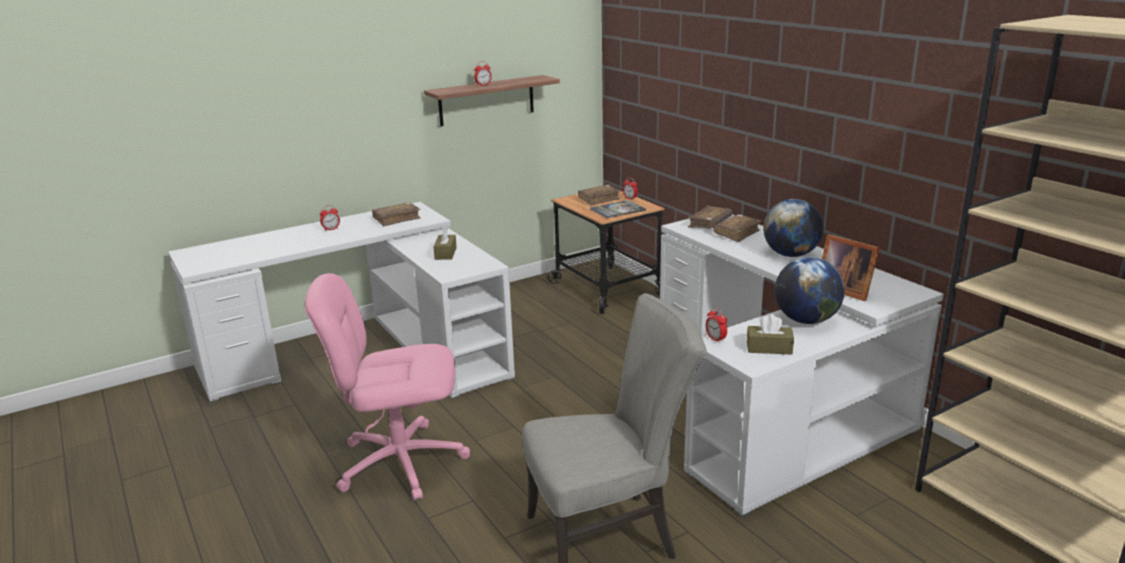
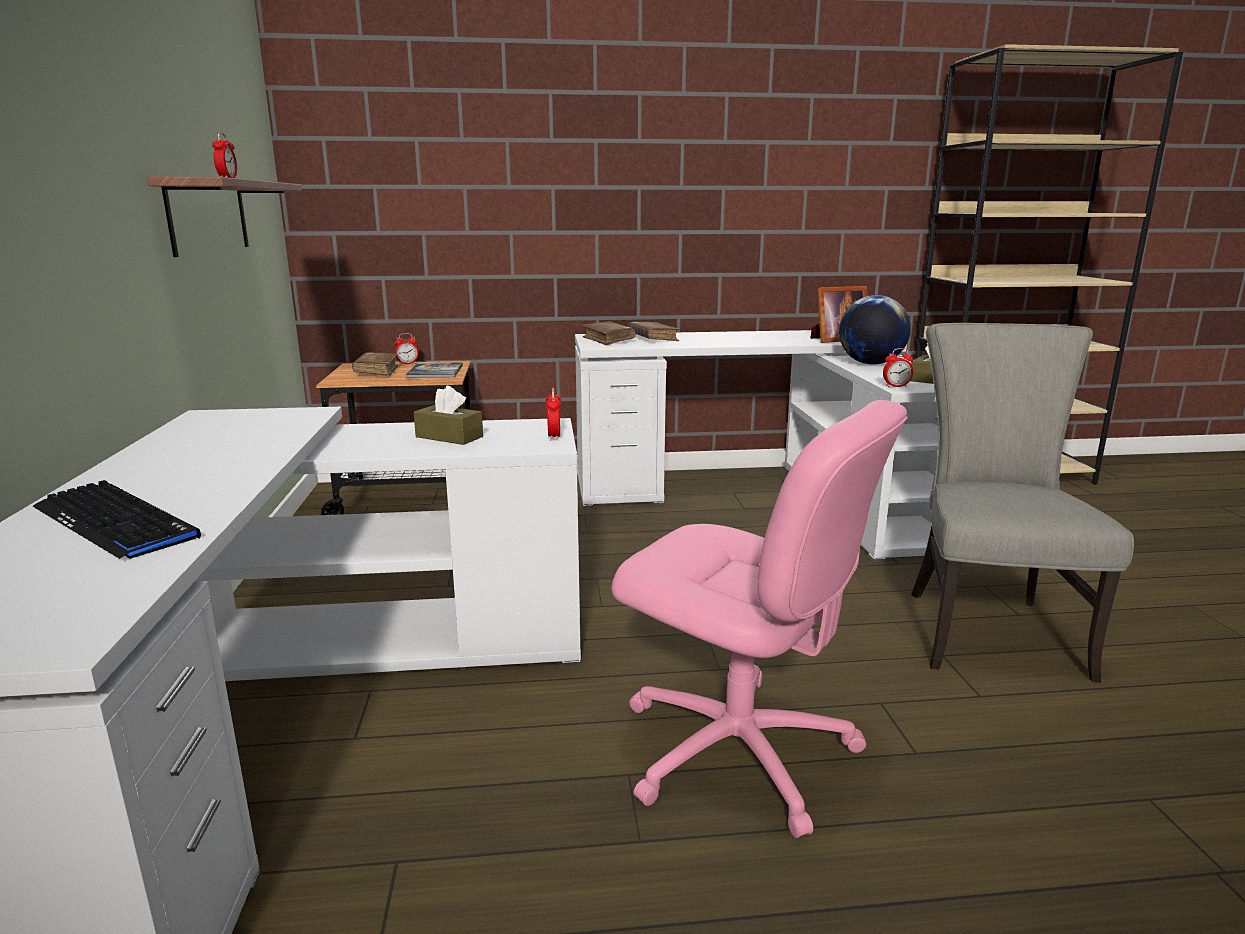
camera: 65 degrees left, 5 degrees down
pink office chair [305,273,470,501] -> pink office chair turned 75 degrees counterclockwise [611,400,908,838]
alarm clock [320,205,340,231] -> alarm clock moved to [545,388,561,440]
brown book [372,202,420,226] -> none
globe [763,199,823,257] -> none
none -> keyboard [32,480,201,559]

